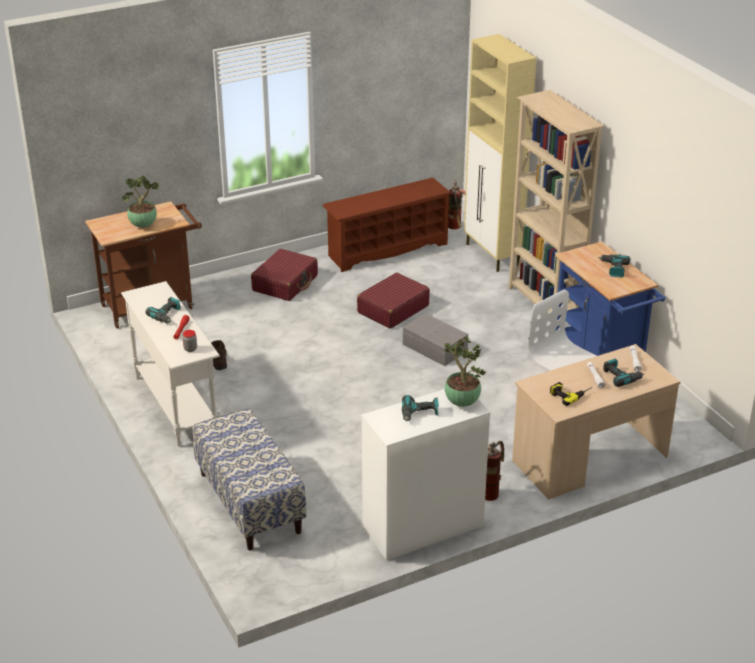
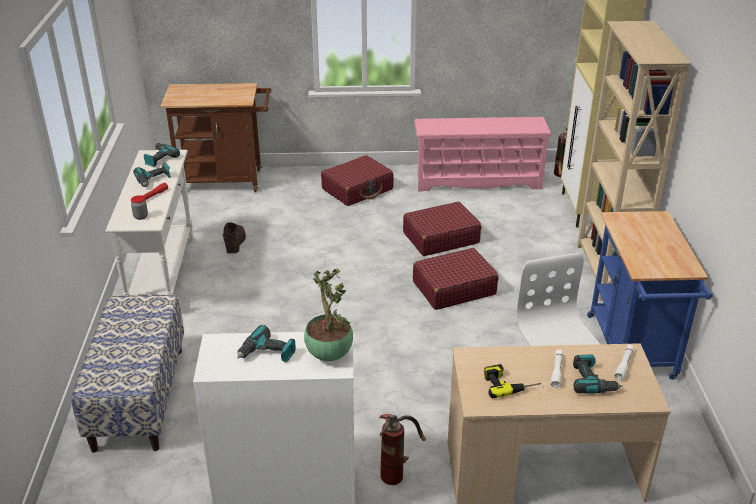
camera: 25 degrees right, 0 degrees up
potted plant [122,175,159,228] -> none
brown shoe rack [322,178,452,272] -> pink shoe rack [414,117,552,191]
grey storage box [403,313,468,366] -> red suitcase [413,248,499,310]
power drill [598,255,630,278] -> power drill moved to [144,143,180,167]

